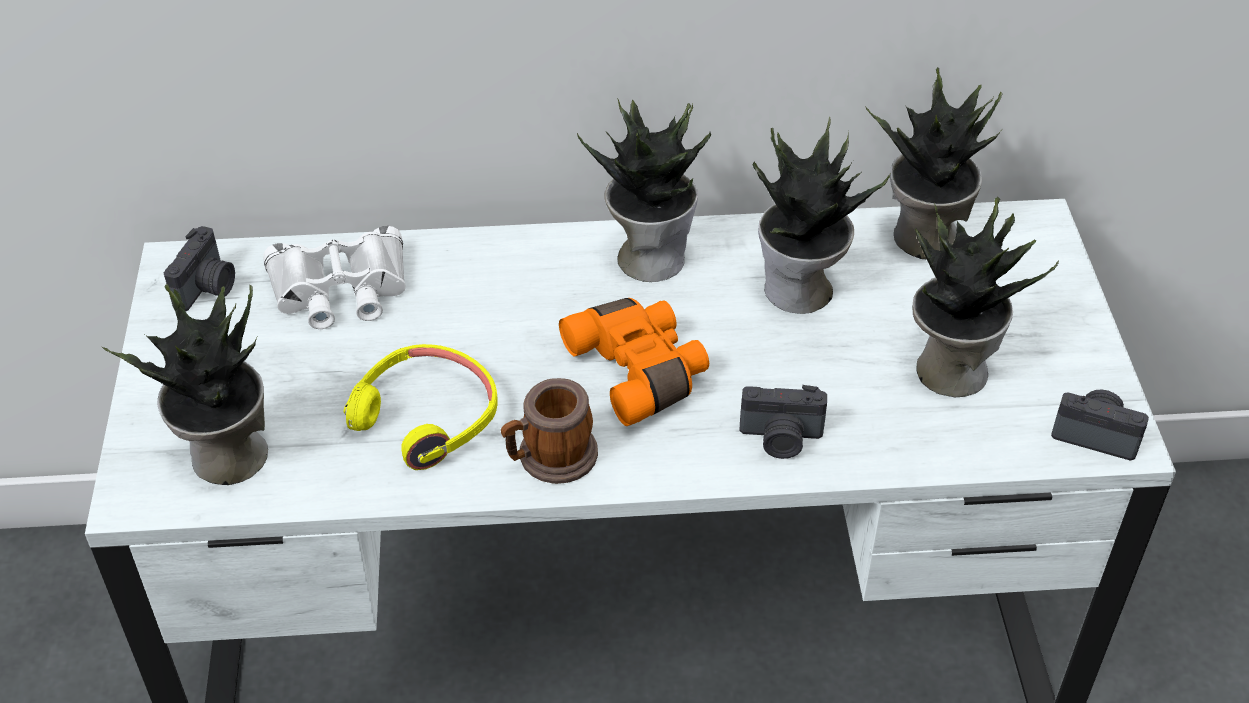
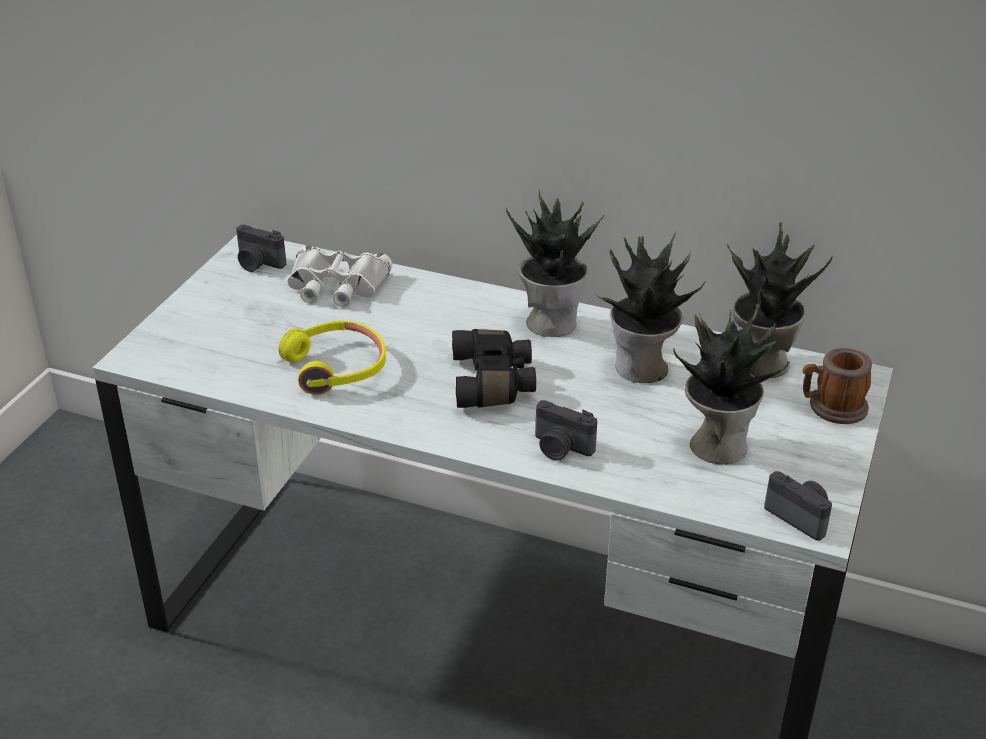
camera: 25 degrees right, 10 degrees down
potted plant [101,284,268,485] -> none
camera [164,226,235,311] -> camera turned 75 degrees clockwise [236,225,286,272]
mug [501,378,598,484] -> mug moved to [803,348,872,424]
orange binoculars [559,298,709,426] -> black binoculars [452,329,536,408]

